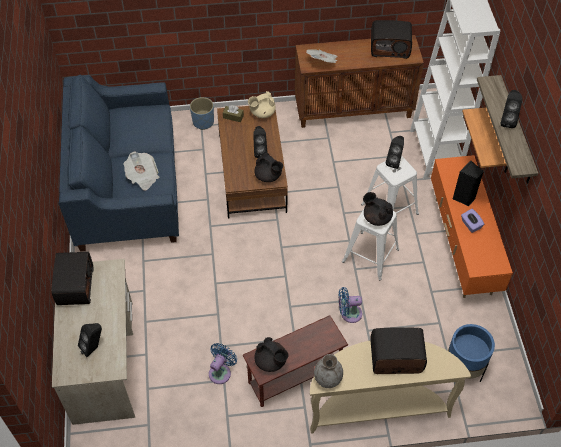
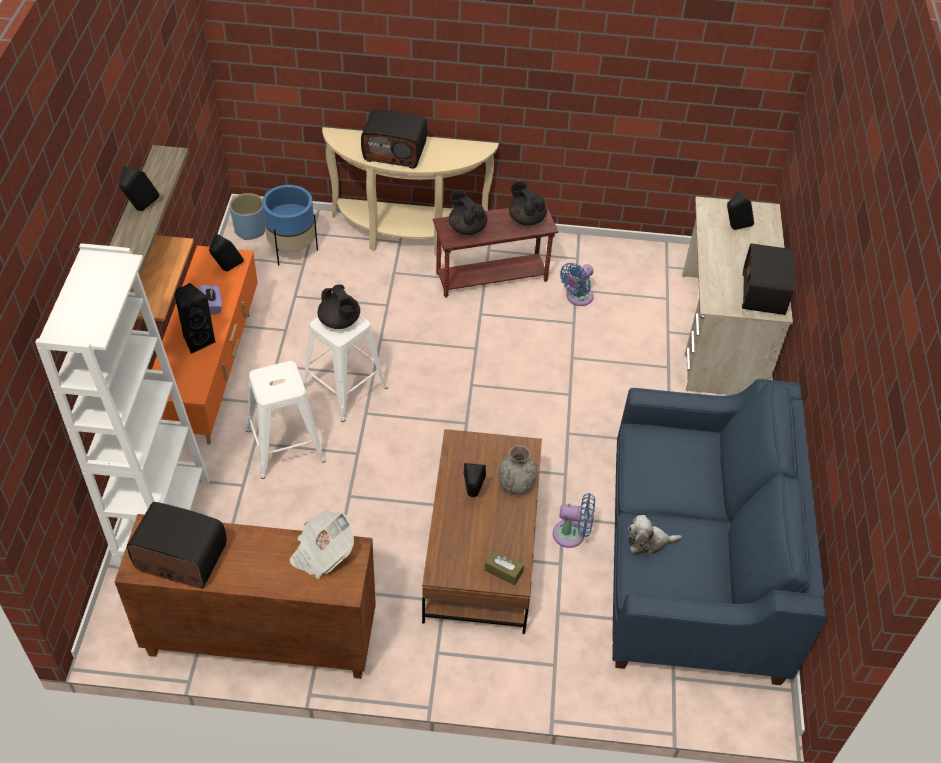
camera: 170 degrees left, 5 degrees down
newspaper [124,152,159,190] -> none
blue planter [190,97,214,130] -> blue planter moved to [229,193,265,240]
beige teapot [248,91,276,118] -> none
black teapot [254,153,283,182] -> black teapot moved to [449,190,487,235]
grey vase [314,354,343,388] -> grey vase moved to [498,445,537,495]
blue fan [339,287,363,323] -> blue fan moved to [553,493,595,548]
black speaker [386,136,404,169] -> black speaker moved to [209,233,244,271]
none -> plush toy [628,515,682,557]

